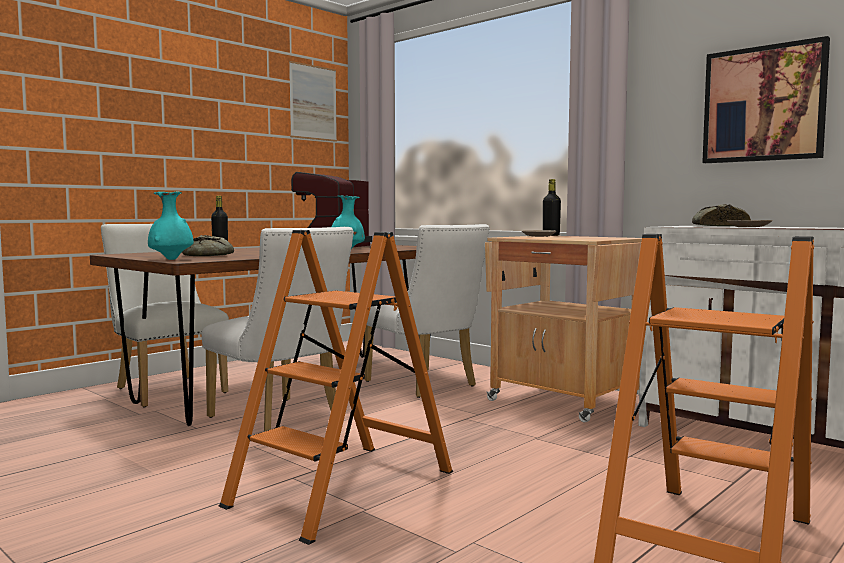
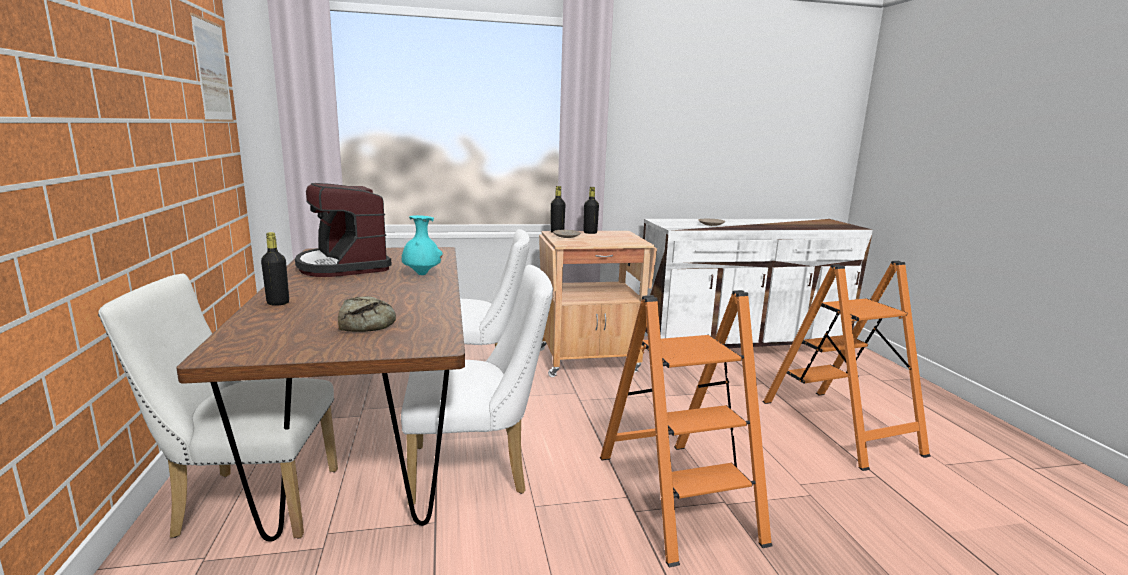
camera: 55 degrees left, 10 degrees up
turquoise vase [148,192,194,260] -> none
bread [692,204,751,226] -> none
picture [702,36,830,163] -> none
none -> black bottle [584,187,599,234]

